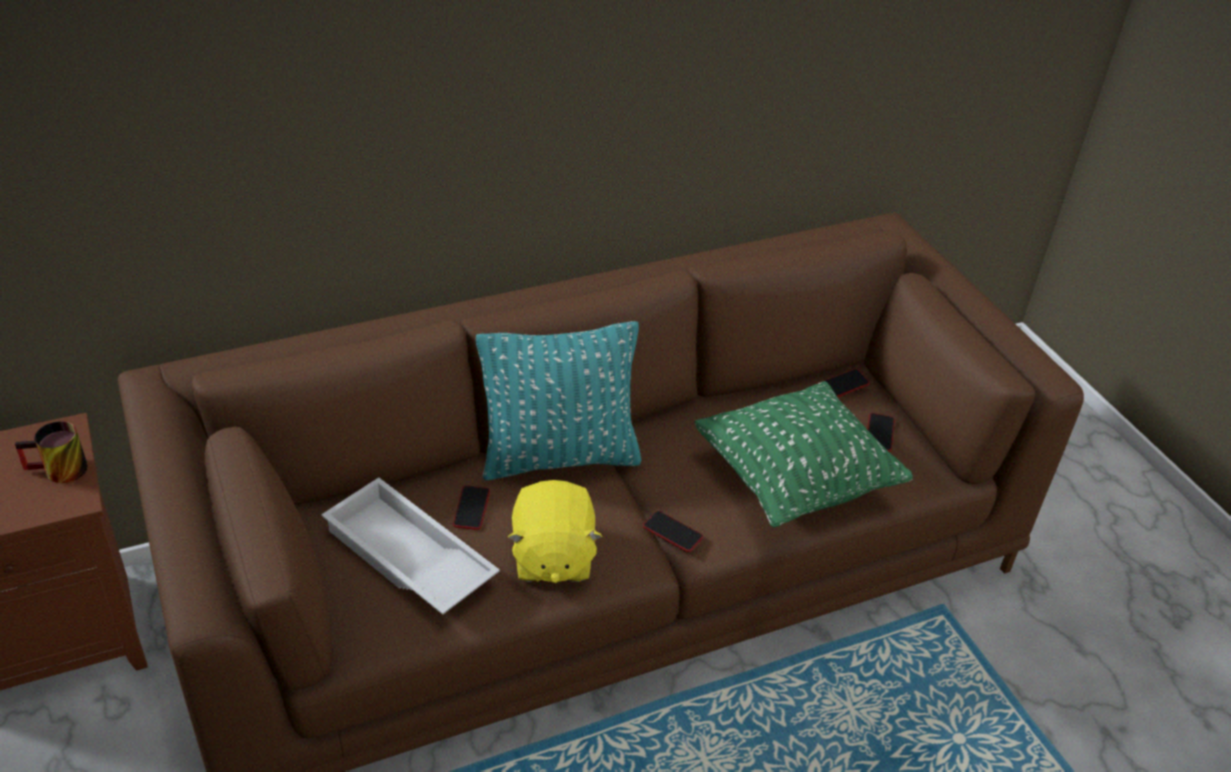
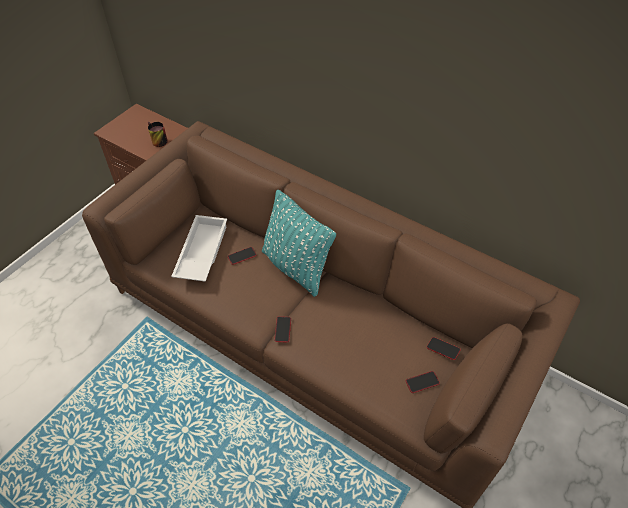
camera: 60 degrees right, 10 degrees up
yellow plush toy [508,480,602,583] -> none
green pillow [694,381,913,528] -> none

